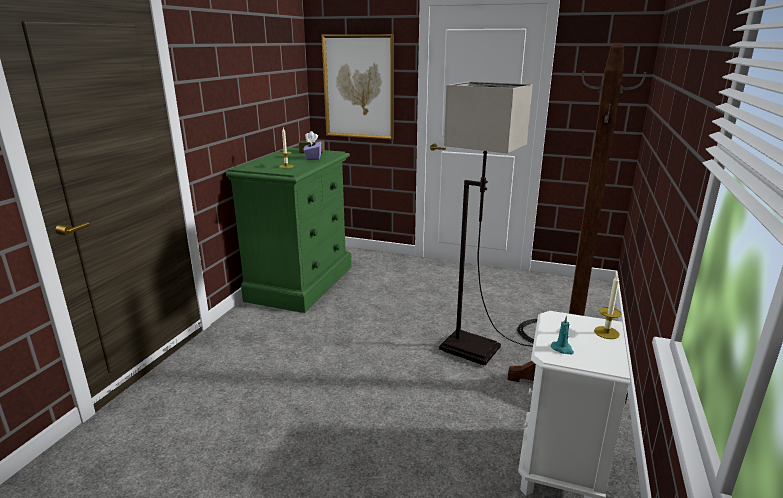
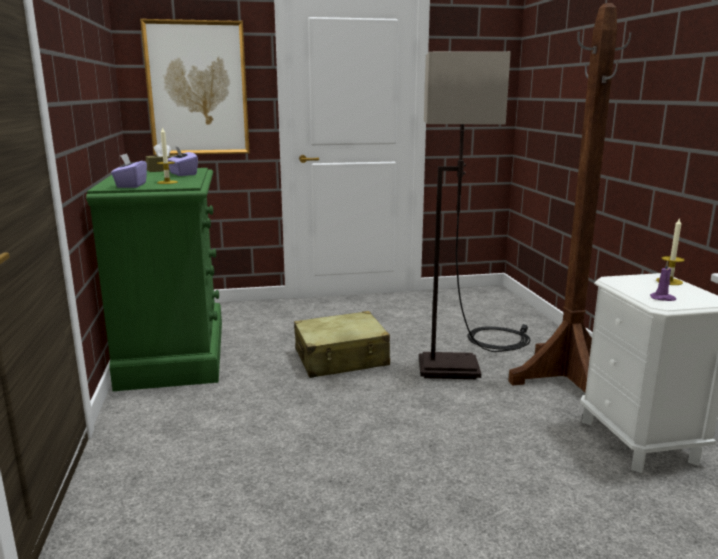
camera: 30 degrees left, 5 degrees down
turquoise candle [551,316,574,354] -> purple candle [650,261,676,301]
none -> purple tissue box [111,153,147,188]
none -> beige suitcase [294,311,390,378]

